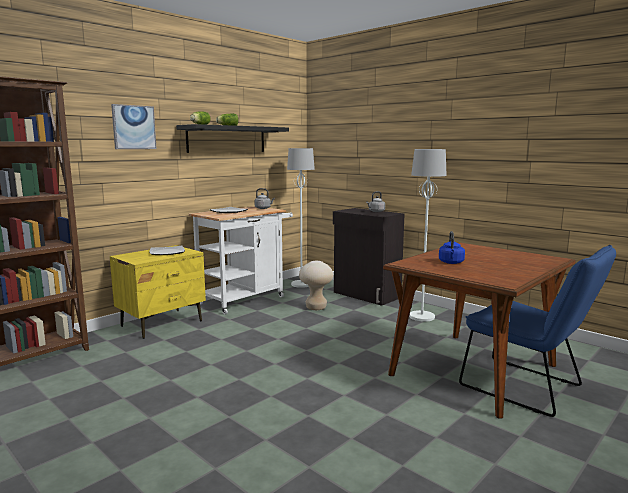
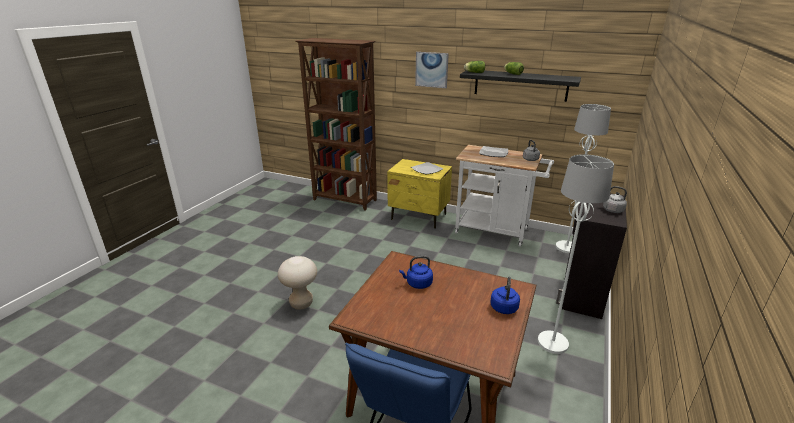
camera: 70 degrees right, 15 degrees up
beige stool [299,261,334,310] -> beige stool moved to [278,256,317,309]
none -> blue kettle [490,277,520,314]

